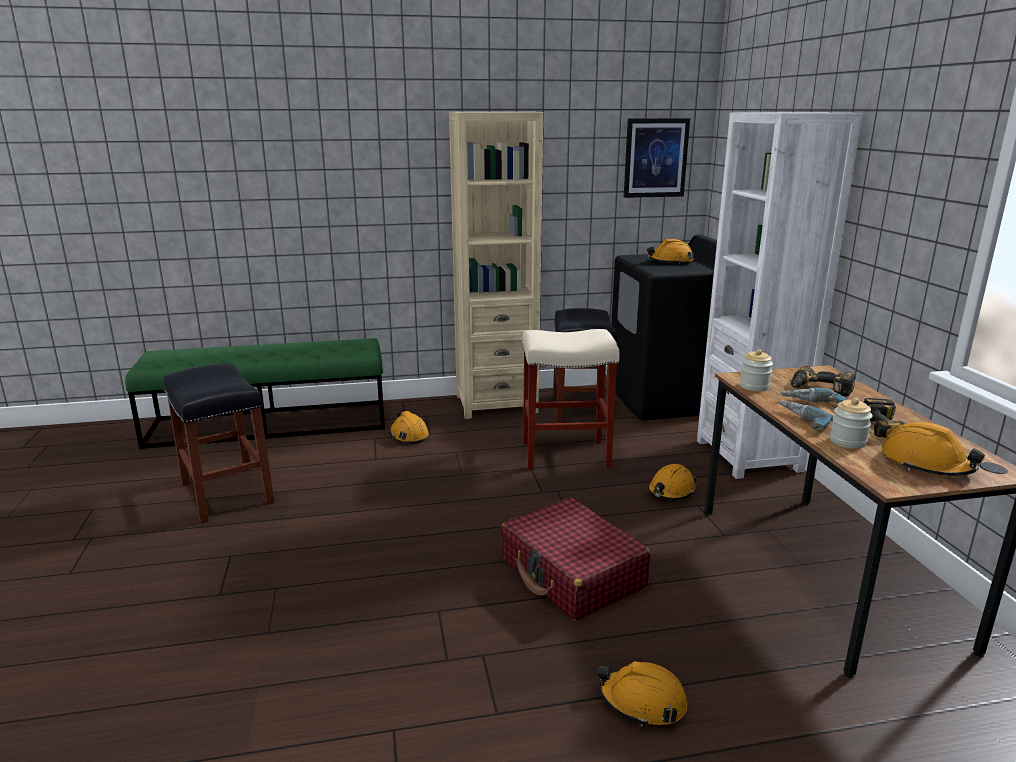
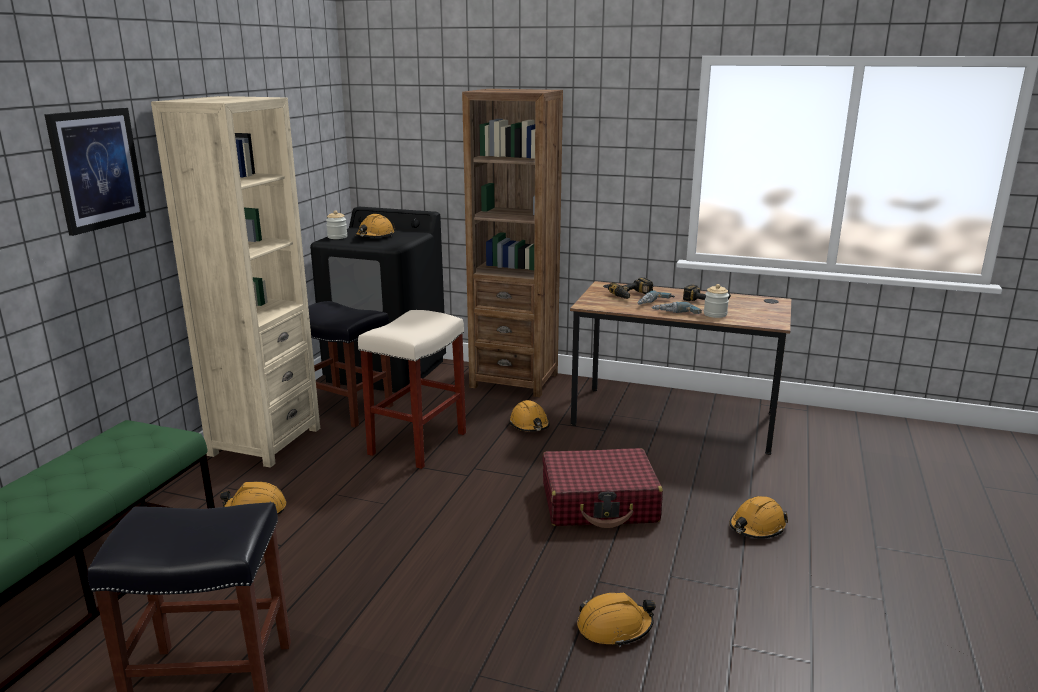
camera: 60 degrees left, 0 degrees up
picture [624,118,690,198] -> picture moved to [44,108,146,236]
white bookcase [697,112,862,479] -> brown bookcase [462,89,563,397]
jar [740,349,773,391] -> jar moved to [326,211,347,239]
orange hard hat [882,422,985,476] -> orange hard hat moved to [577,593,655,647]

